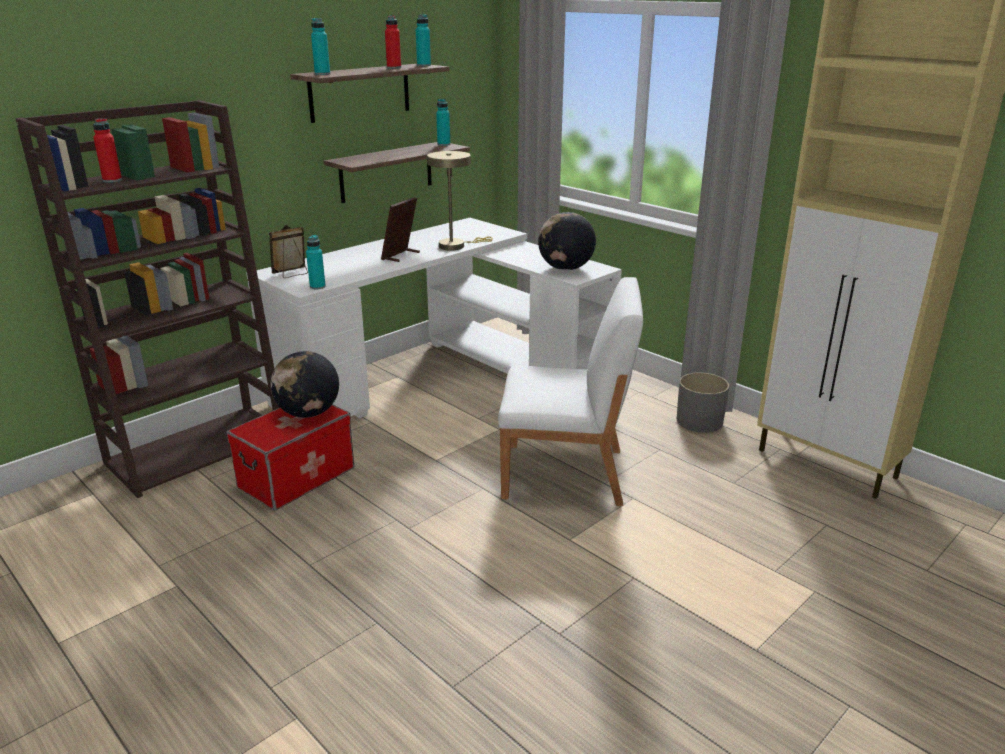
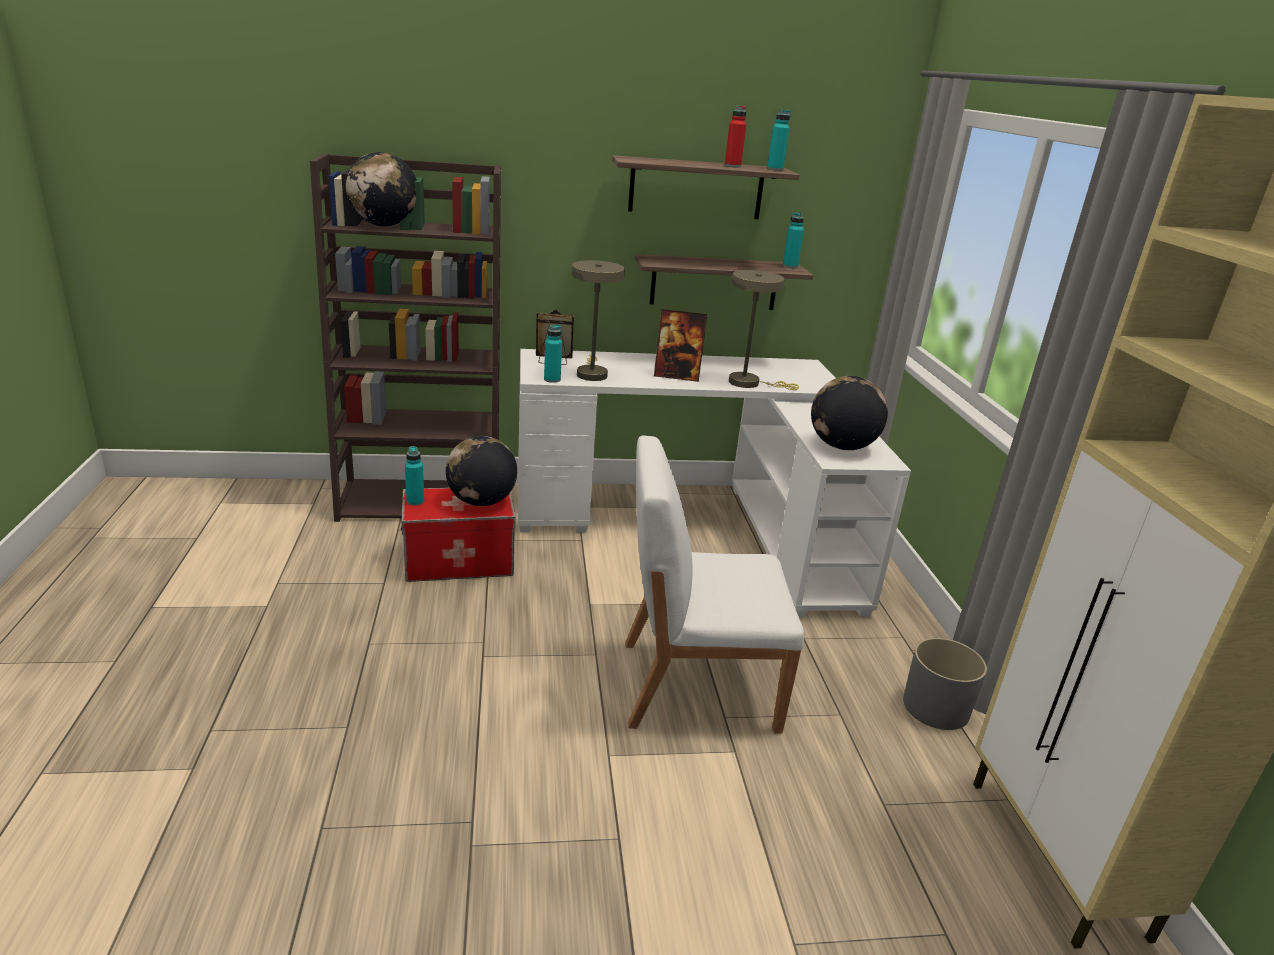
camera: 35 degrees right, 0 degrees up
red bottle [93,118,122,183] -> globe [346,152,417,226]
turquoise bottle [311,18,330,75] -> turquoise bottle moved to [405,446,424,506]
picture frame [381,197,420,262] -> picture frame turned 150 degrees counterclockwise [654,309,707,382]
white chair [498,277,643,506] -> white chair turned 135 degrees clockwise [625,435,804,734]
none -> beige table lamp [572,260,625,381]

